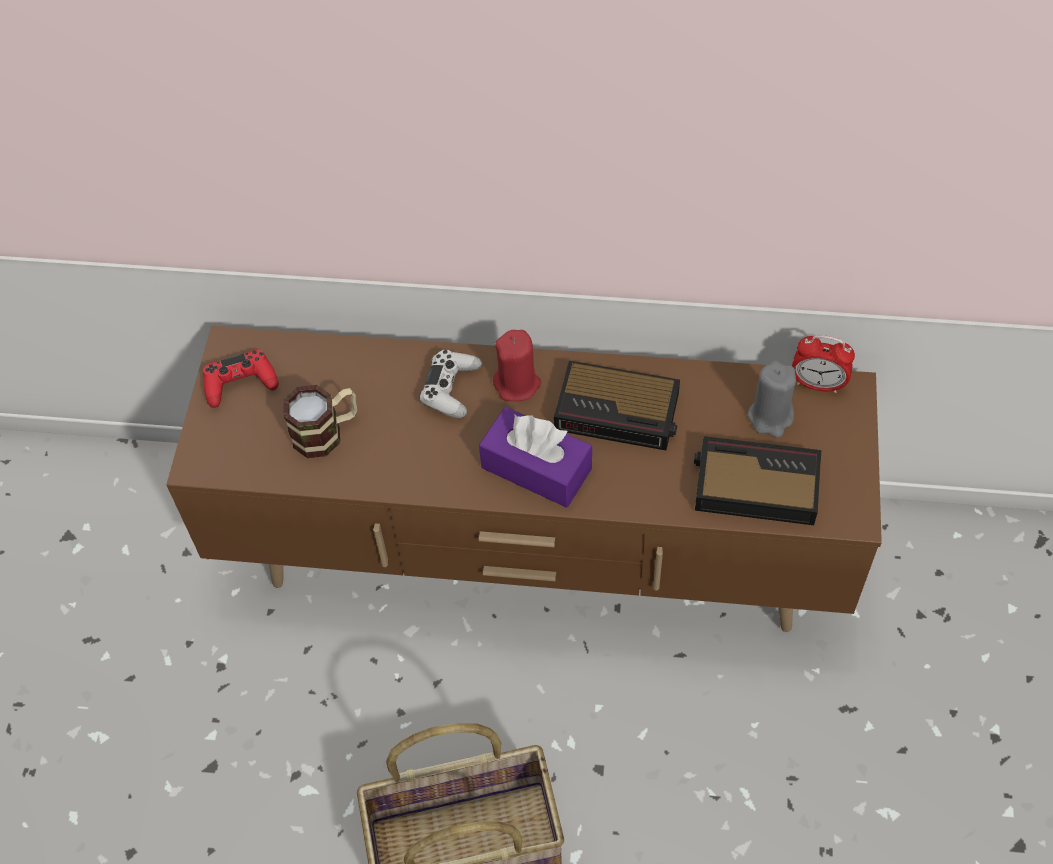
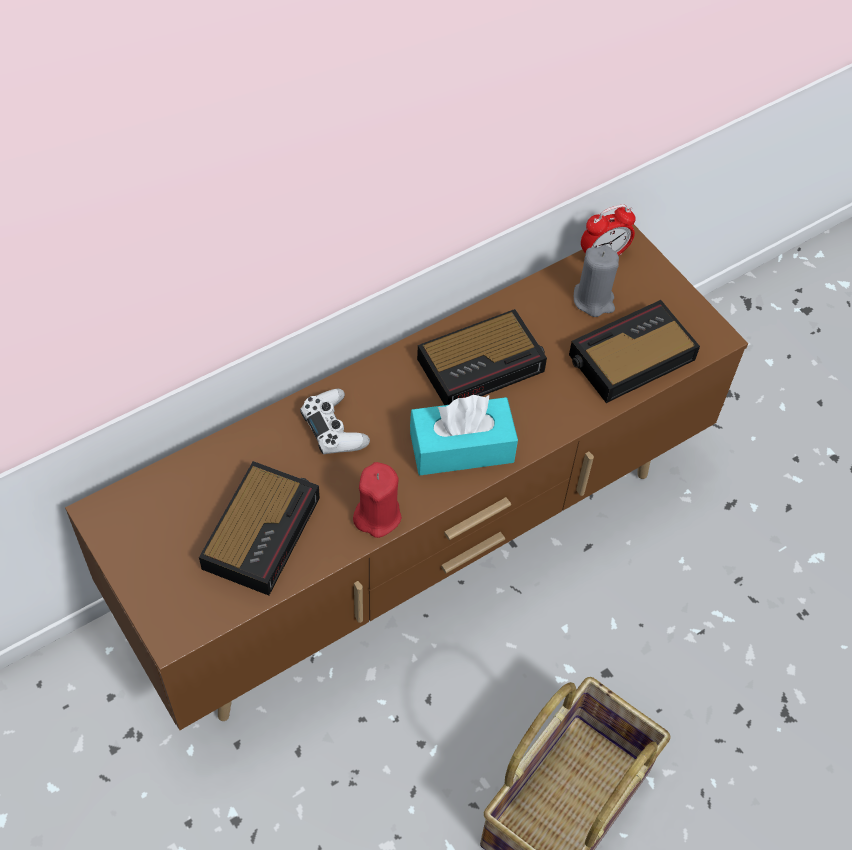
camera: 45 degrees left, 0 degrees up
red game controller [203,349,279,408] -> none
mug [283,385,357,458] -> alarm clock [199,461,320,596]
purple tissue box [479,407,592,508] -> turquoise tissue box [410,395,518,475]
red candle [493,330,541,401] -> red candle moved to [353,462,402,538]

